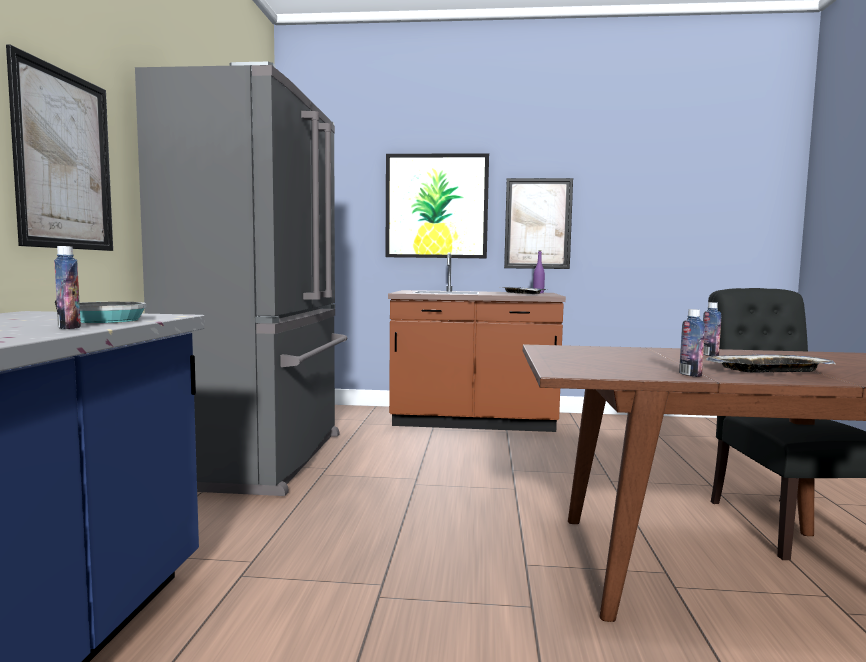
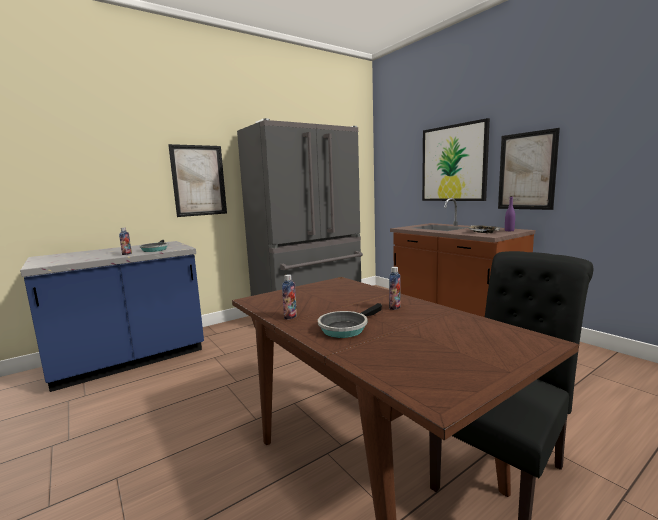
camera: 50 degrees right, 5 degrees up
tray [706,355,836,373] -> frying pan [318,303,382,338]

